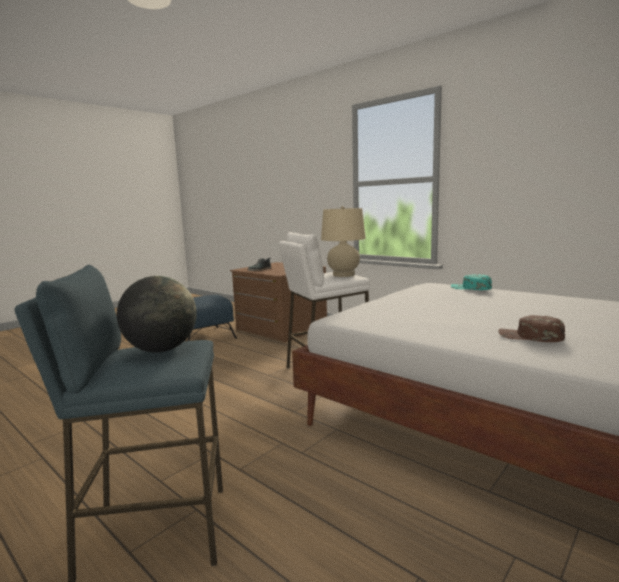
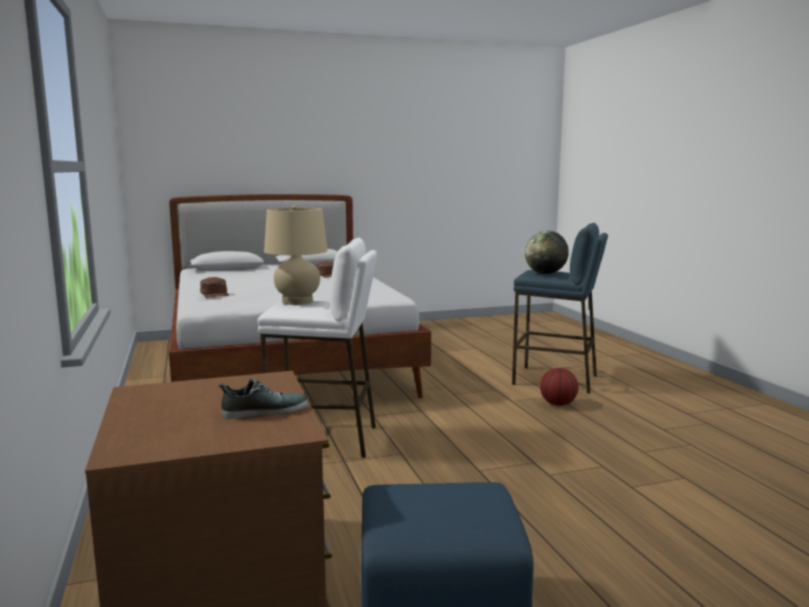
camera: 150 degrees left, 0 degrees up
turquoise cap [451,274,492,290] -> brown cap [200,277,229,298]
none -> basketball [540,368,578,406]

